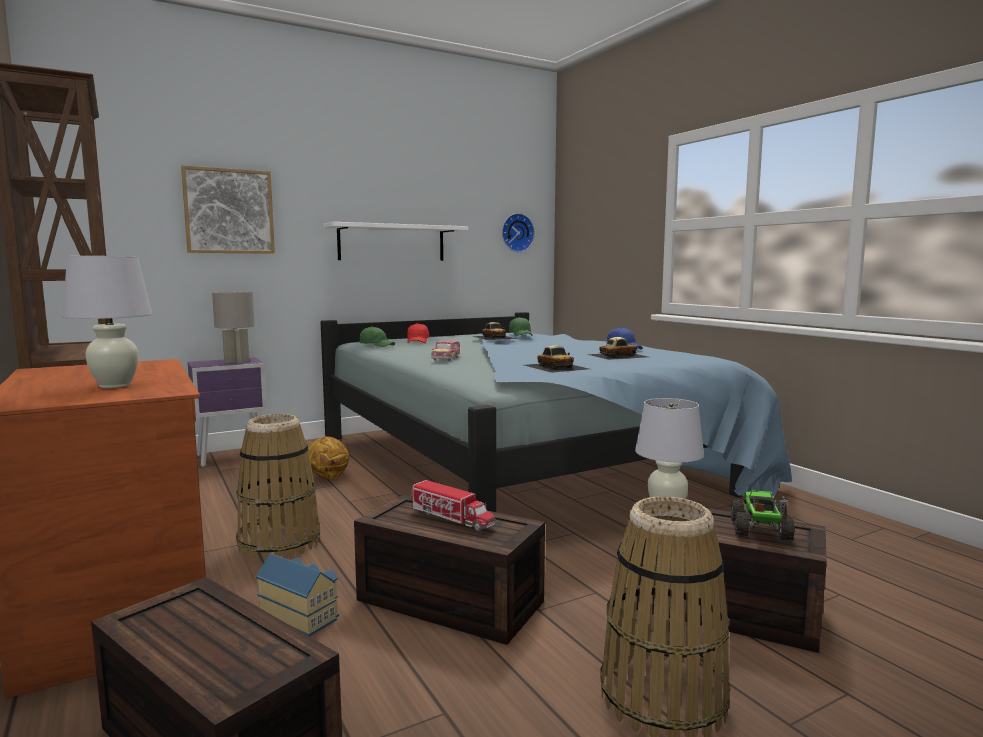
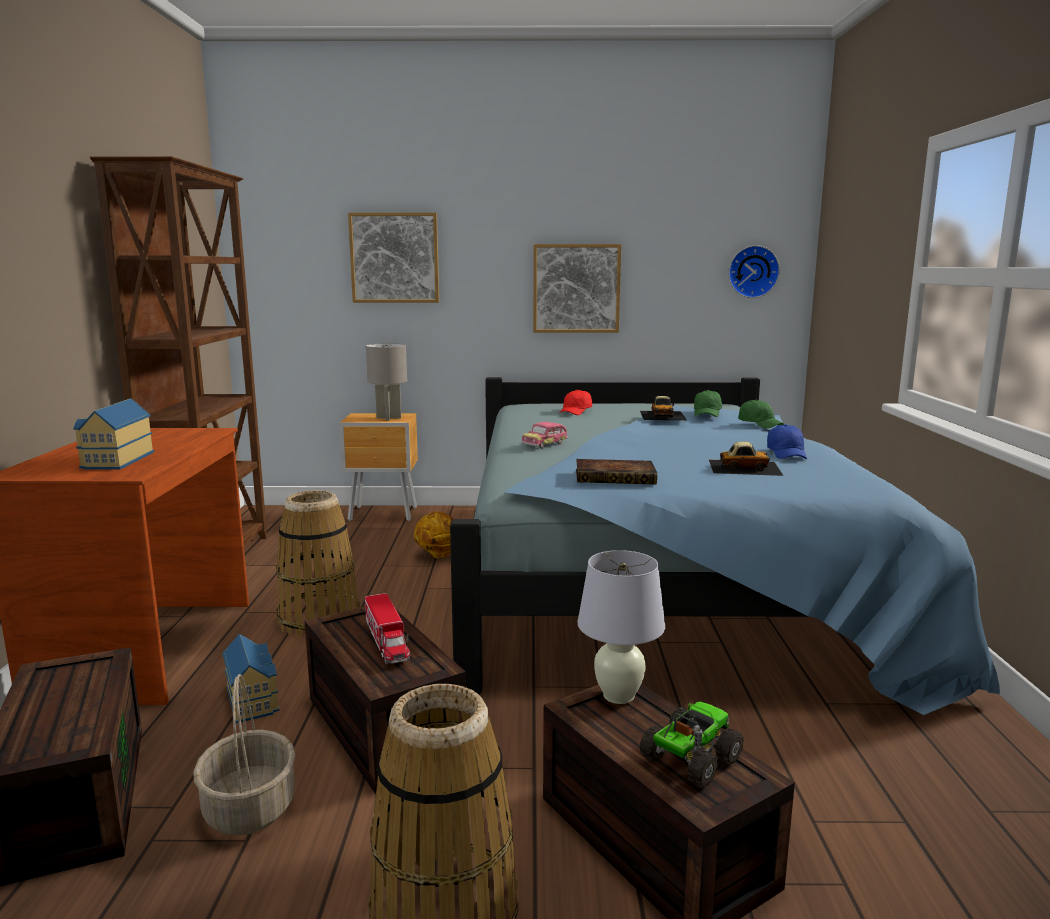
camera: 30 degrees right, 5 degrees up
white table lamp [62,256,153,388] -> toy house [73,398,154,470]
purple nightstand [188,357,267,467] -> brown nightstand [339,413,418,521]
white shelf [323,222,468,261] -> picture [533,244,621,333]
green cap [360,326,395,347] -> green cap moved to [738,400,784,428]
toy car [524,346,589,373] -> book [576,459,657,485]
none -> basket [193,674,296,835]

